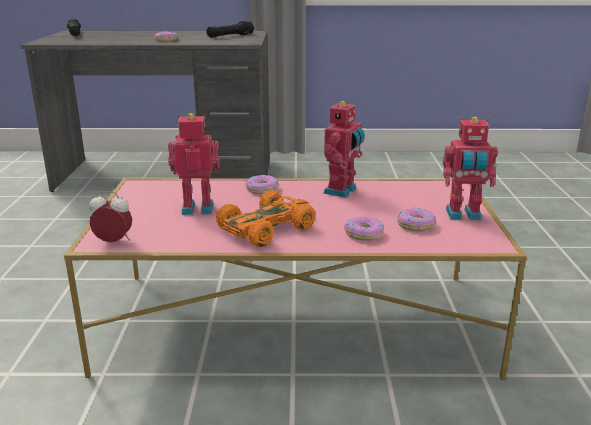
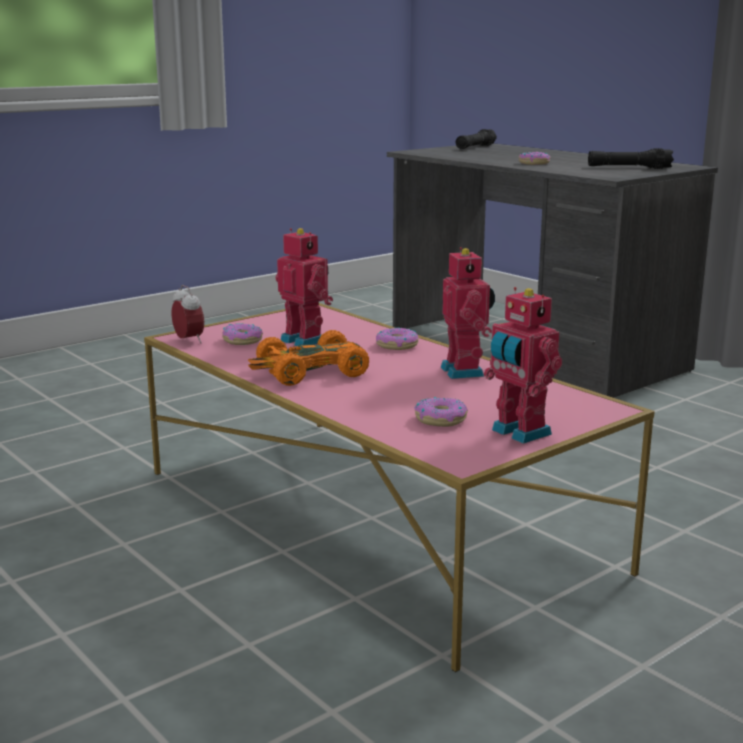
camera: 50 degrees right, 5 degrees down
orange toy car [216,190,316,247] -> orange toy car turned 150 degrees clockwise [248,330,369,386]
toy robot [323,100,365,198] -> toy robot turned 90 degrees counterclockwise [441,247,495,379]
donut [344,217,384,241] -> donut moved to [222,323,263,345]

